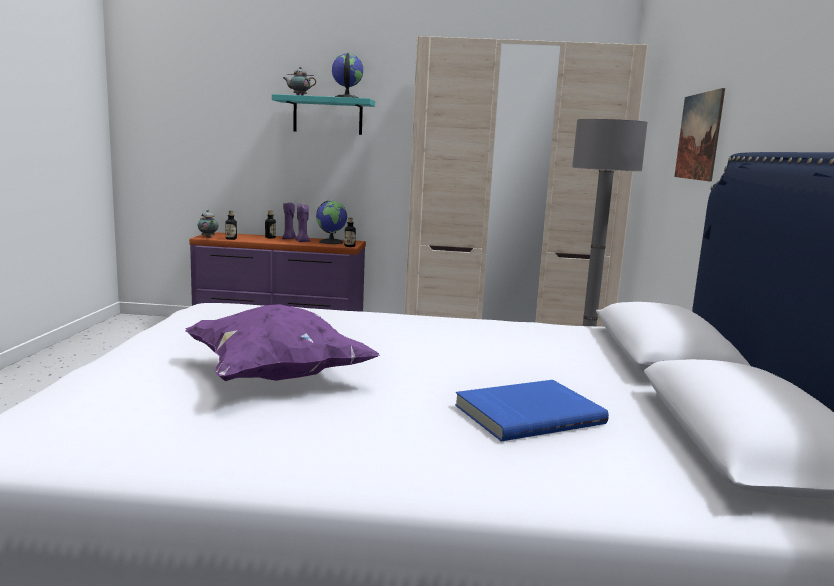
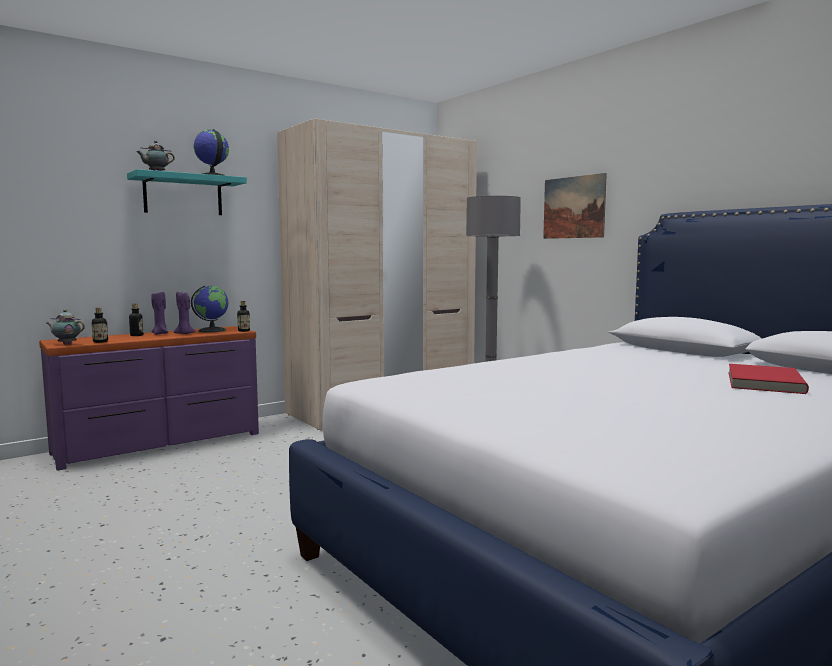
camera: 40 degrees left, 5 degrees down
purple pillow [185,304,380,381] -> none
blue book [455,380,609,442] -> red book [728,364,809,394]

